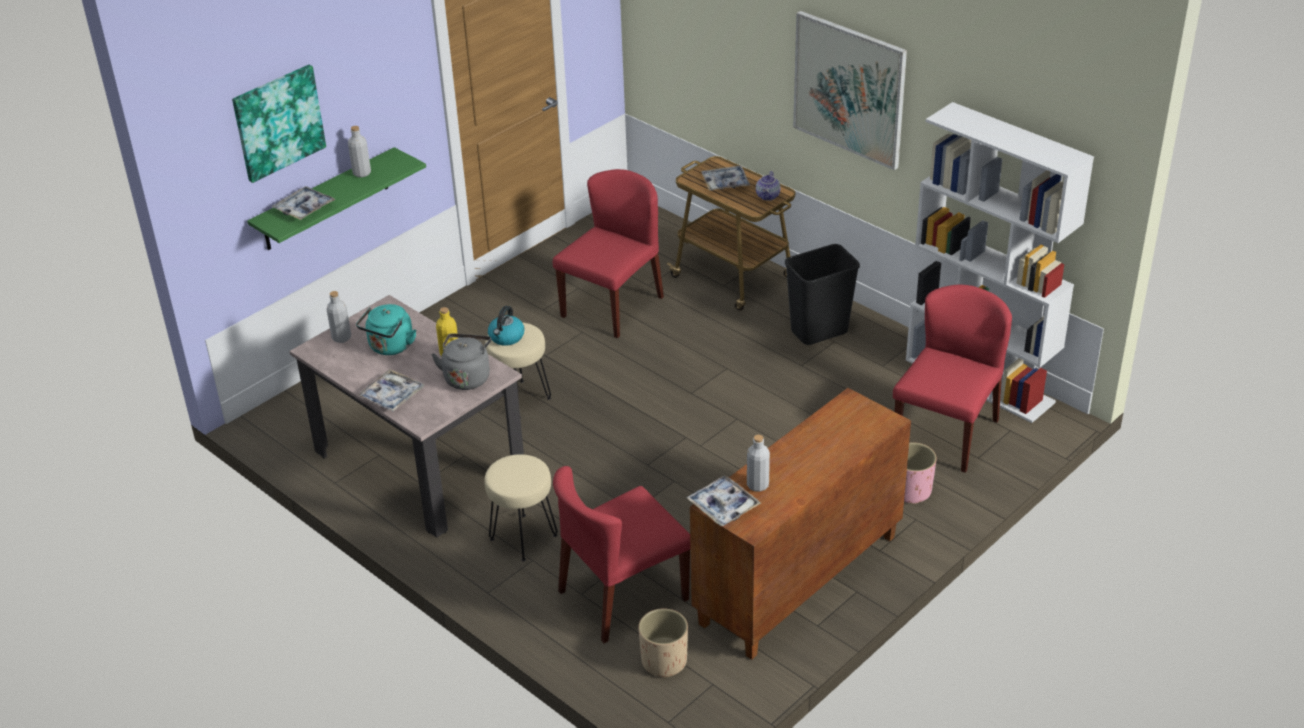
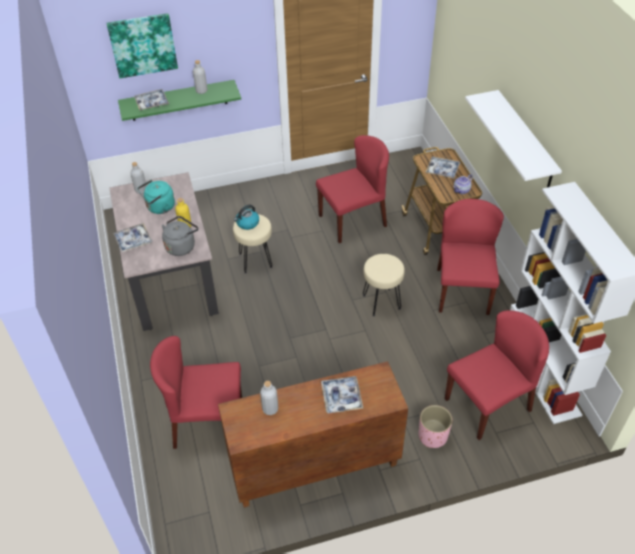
camera: 30 degrees right, 10 degrees up
beige stool [484,454,558,561] -> beige stool moved to [363,254,405,317]
beige planter [638,608,688,678] -> none
tray [686,475,761,526] -> tray moved to [321,376,364,413]
black trash can [785,244,860,345] -> red chair [437,199,504,315]
picture [793,11,907,170] -> white shelf [465,90,562,187]

